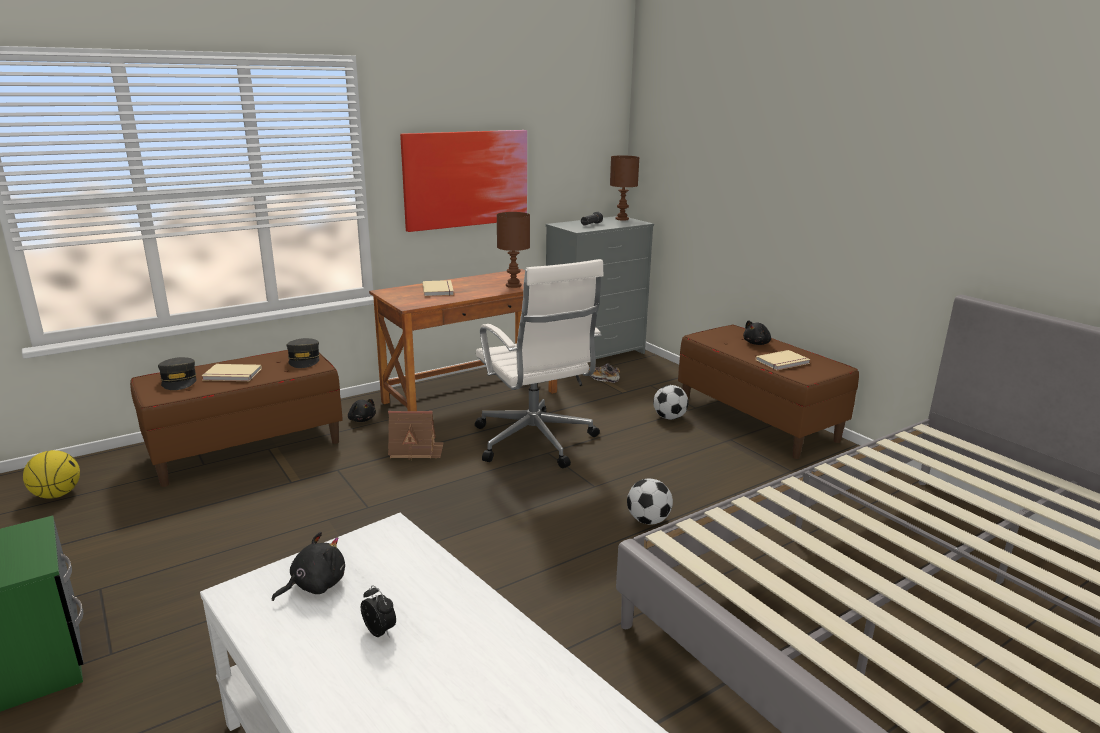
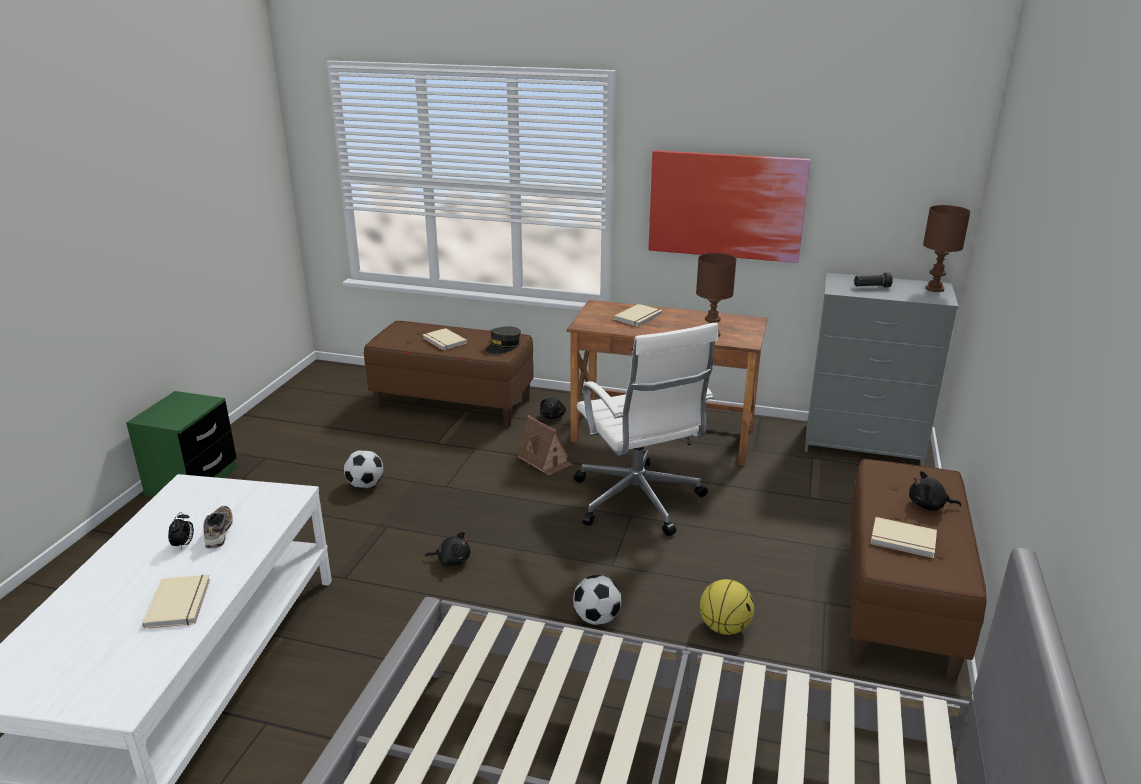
camera: 50 degrees right, 5 degrees up
basketball [23,450,80,499] -> basketball moved to [700,579,754,635]
grey cap [158,357,197,390] -> none
black plush toy [272,532,345,601] -> black plush toy moved to [425,532,471,566]
white office chair [475,259,604,468] -> white office chair turned 45 degrees counterclockwise [574,323,718,536]
shoe [588,363,620,383] -> shoe moved to [203,506,233,548]
football [653,385,688,420] -> football moved to [344,450,383,489]
none -> beige book [142,575,210,629]

